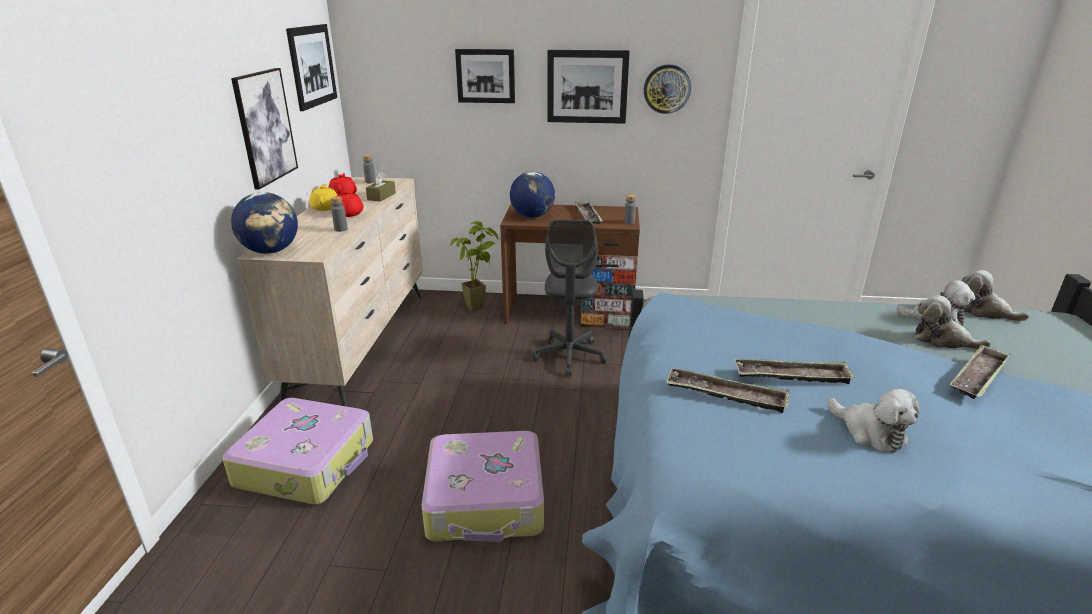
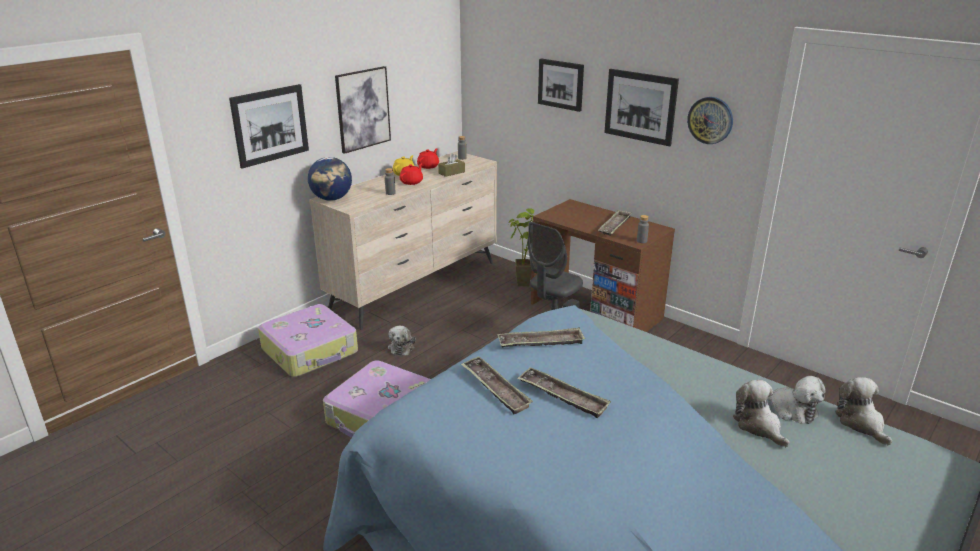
camera: 35 degrees right, 0 degrees up
picture [286,24,337,111] -> picture moved to [229,84,309,168]
globe [510,172,555,218] -> none
plush toy [828,389,920,453] -> plush toy moved to [388,326,416,356]
tray [950,344,1011,399] -> tray moved to [498,327,585,347]

